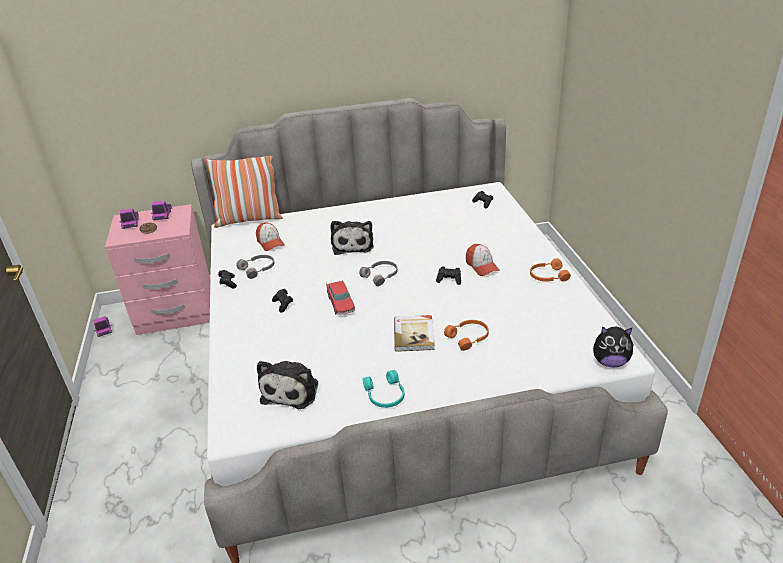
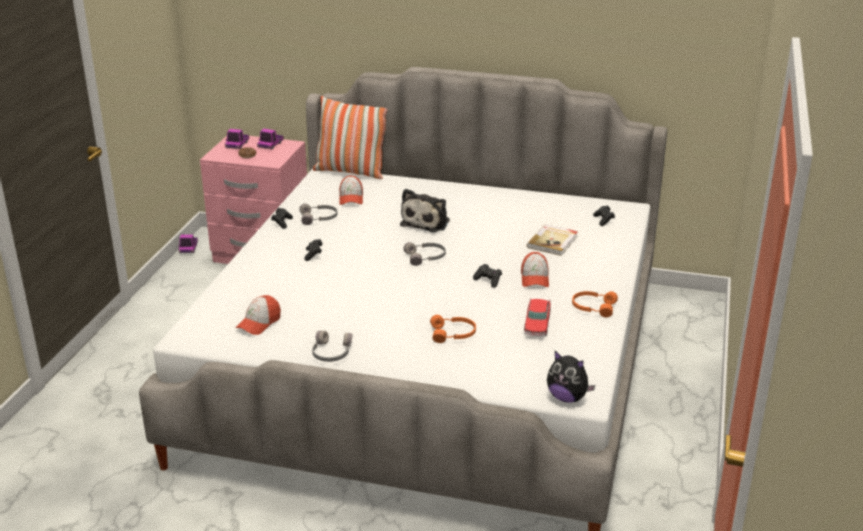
camera: 25 degrees right, 5 degrees down
plush toy [257,361,318,409] -> cap [236,295,281,335]
toy car [326,280,355,315] -> toy car moved to [524,298,551,336]
turquoise headphones [362,370,404,408] -> grey headphones [312,331,353,362]
book [394,315,435,352] -> book moved to [527,224,578,256]

